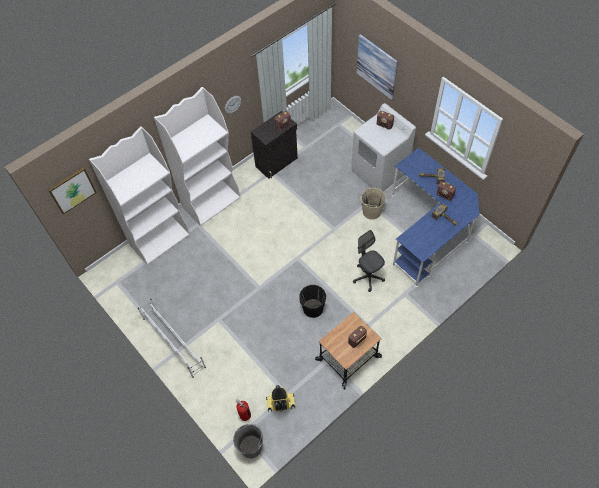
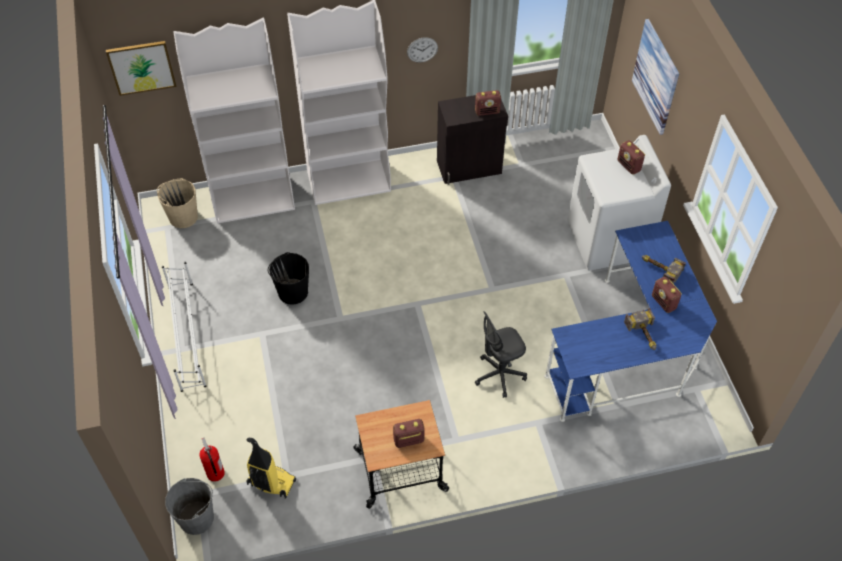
camera: 25 degrees right, 5 degrees down
black bucket [299,285,326,318] -> black bucket moved to [267,252,309,305]
grey office chair [353,230,385,292] -> grey office chair turned 105 degrees counterclockwise [475,311,527,398]
beige bucket [360,188,386,220] -> beige bucket moved to [157,178,198,228]

